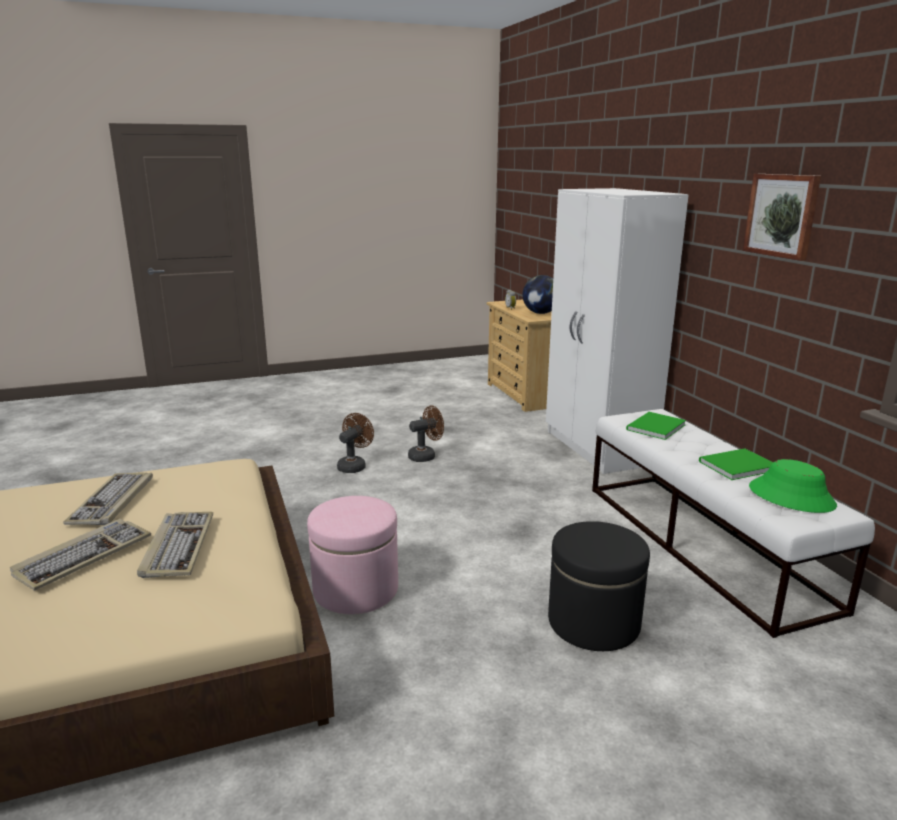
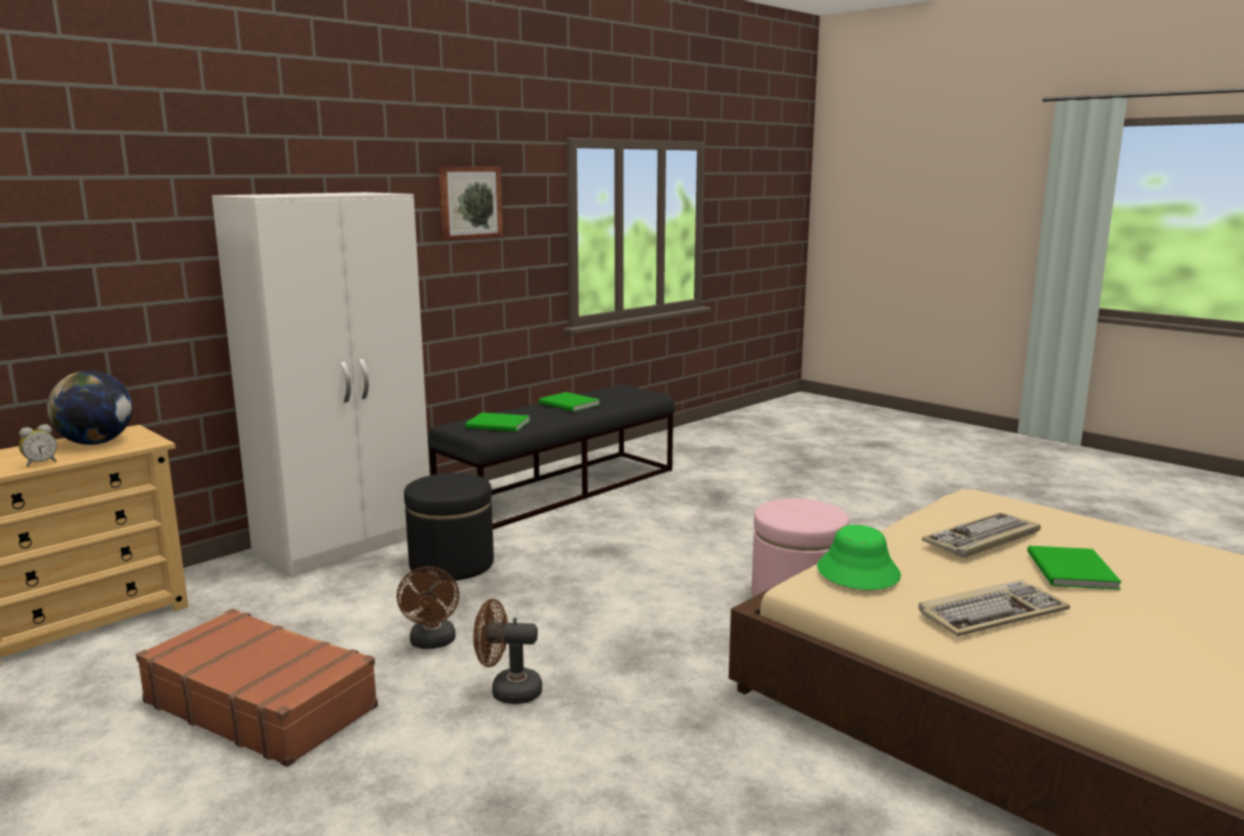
camera: 115 degrees left, 5 degrees down
keyboard [10,519,151,591] -> green book [1027,546,1122,590]
brown fan [408,406,444,462] -> brown fan turned 135 degrees counterclockwise [397,567,459,649]
black ottoman [548,521,650,651] -> black ottoman moved to [404,473,494,581]
white bench [592,409,875,638] -> black bench [428,385,675,529]
green hat [749,459,837,513] -> green hat moved to [817,525,901,590]
none -> brown suitcase [136,609,378,767]

